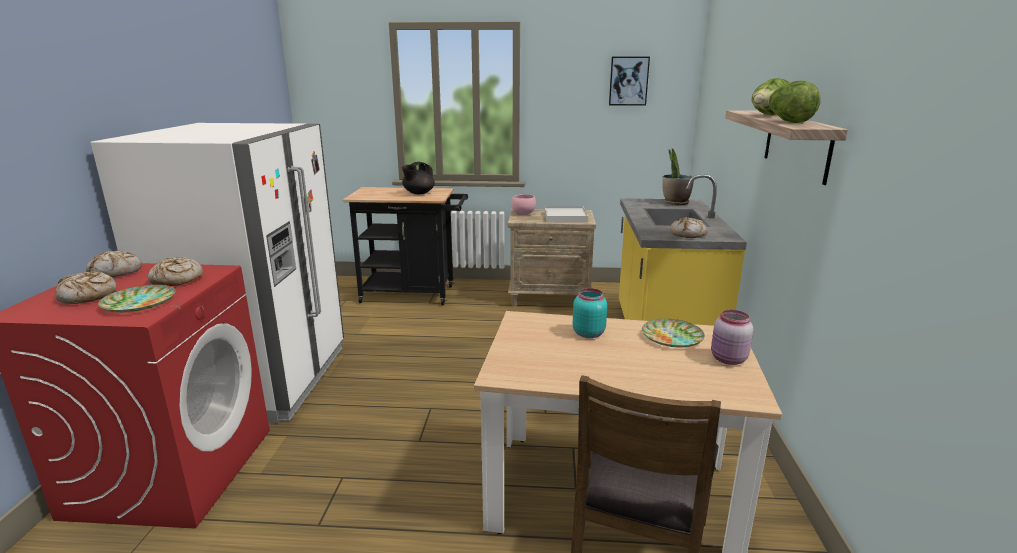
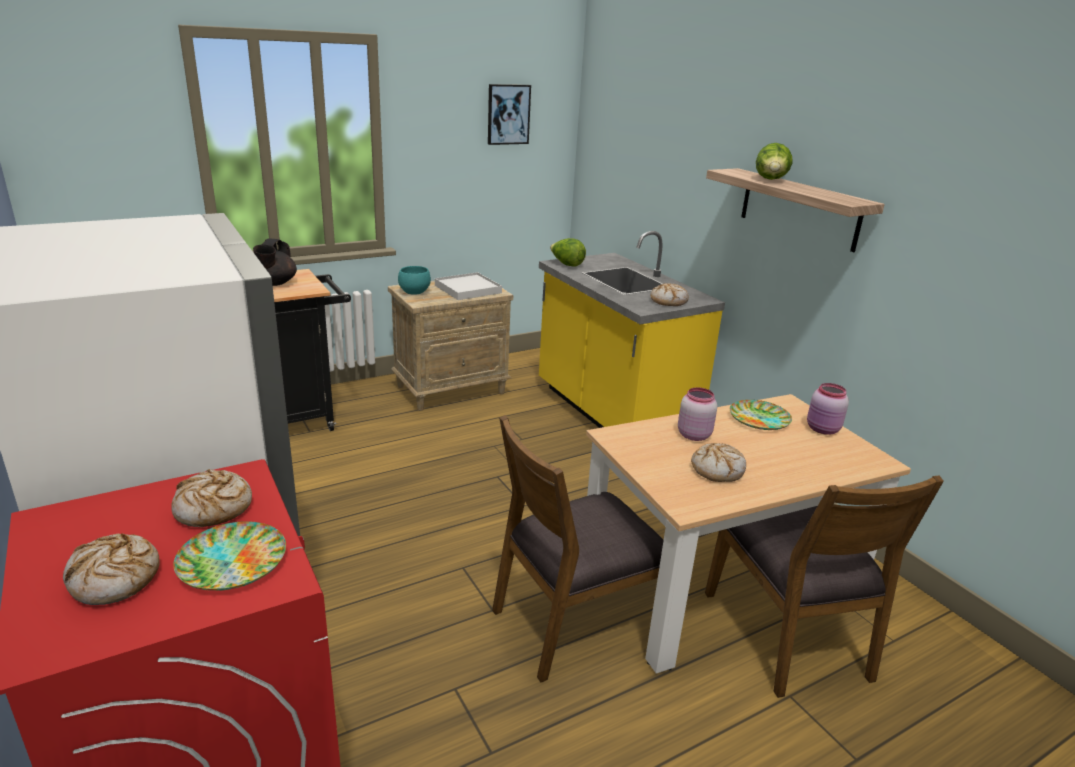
camera: 35 degrees left, 5 degrees up
bread [86,250,142,277] -> bread moved to [691,443,746,482]
pink bowl [511,194,536,215] -> turquoise bowl [398,266,431,295]
turquoise jar [573,288,607,338] -> pink jar [678,387,717,441]
potted plant [662,148,694,205] -> none
lettuce [768,80,821,123] -> lettuce moved to [550,238,586,267]
none -> brown chair [492,415,663,682]

